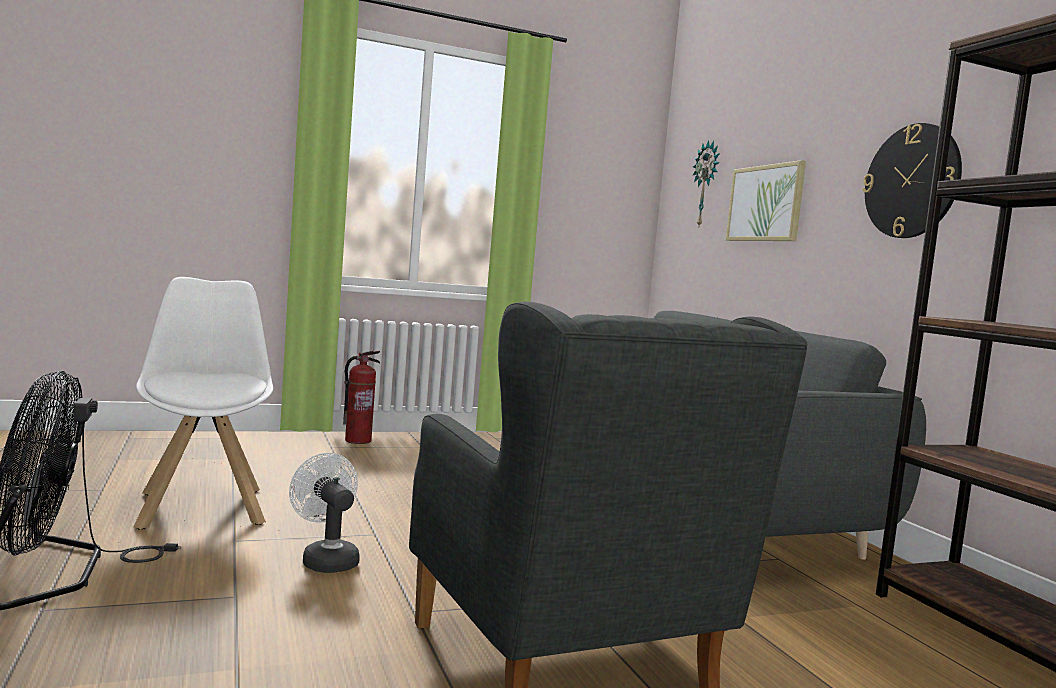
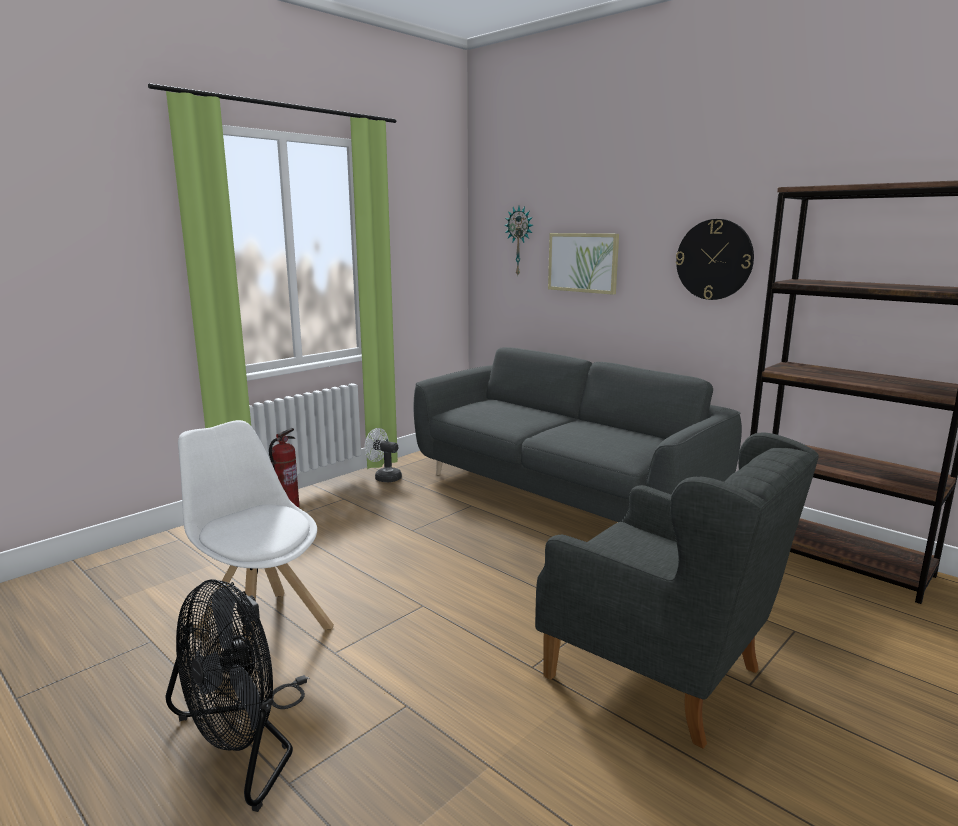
camera: 25 degrees left, 10 degrees up
white fan [289,453,360,573] -> white fan moved to [364,428,402,482]

